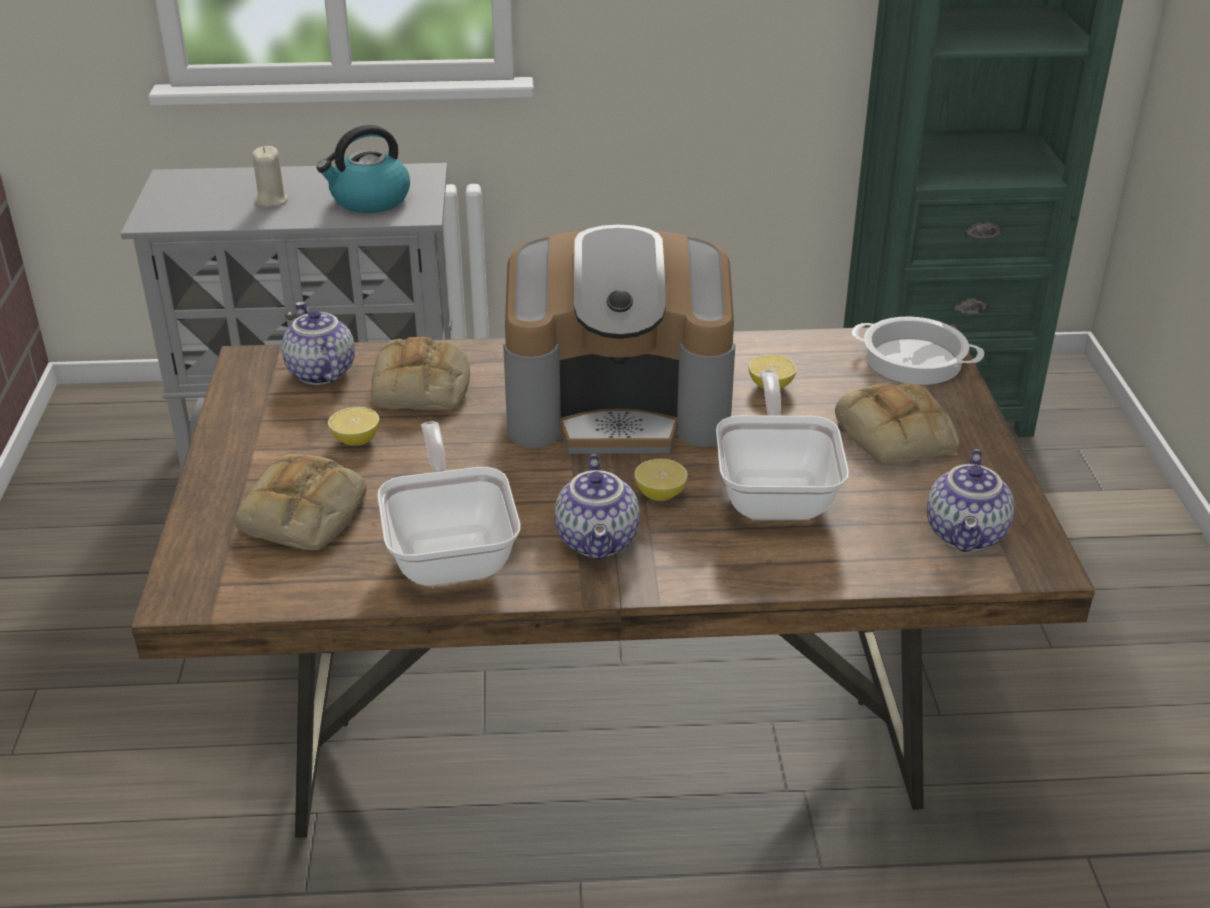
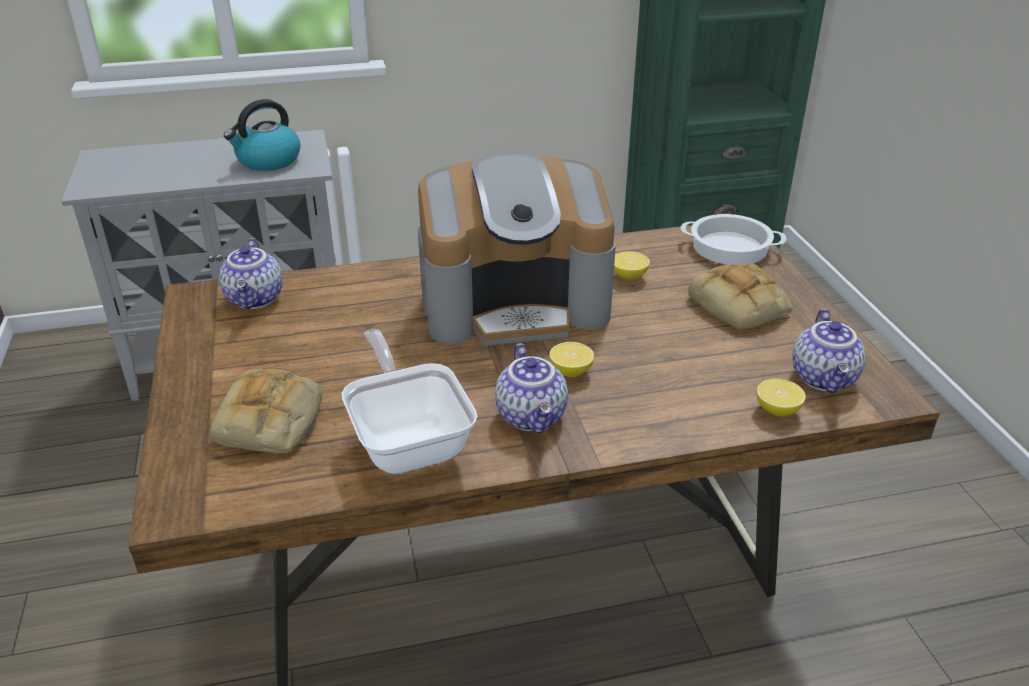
camera: 10 degrees left, 0 degrees up
beige candle [252,146,288,208] -> none
teapot [282,302,355,385] -> teapot turned 150 degrees counterclockwise [219,238,283,309]
lemon [328,407,379,445] -> lemon moved to [757,379,806,416]
bread [371,337,470,410] -> none
frying pan [716,370,849,520] -> none

